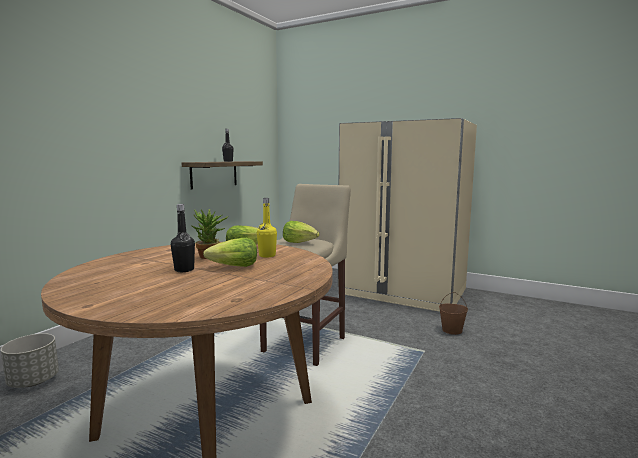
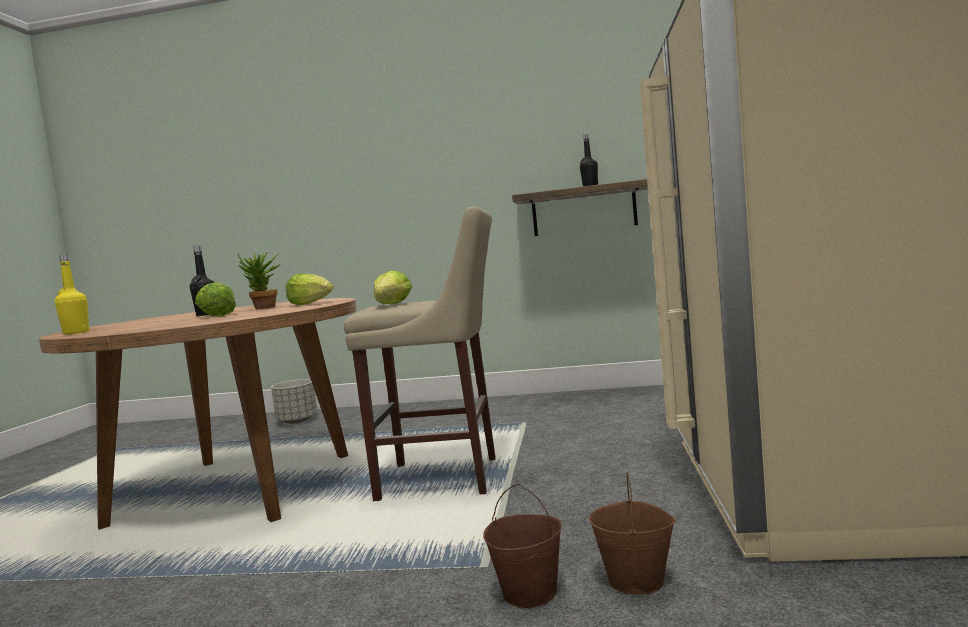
camera: 70 degrees right, 5 degrees down
yellow bottle [257,198,277,258] -> yellow bottle moved to [55,254,89,335]
none -> brown bucket [483,484,562,608]

